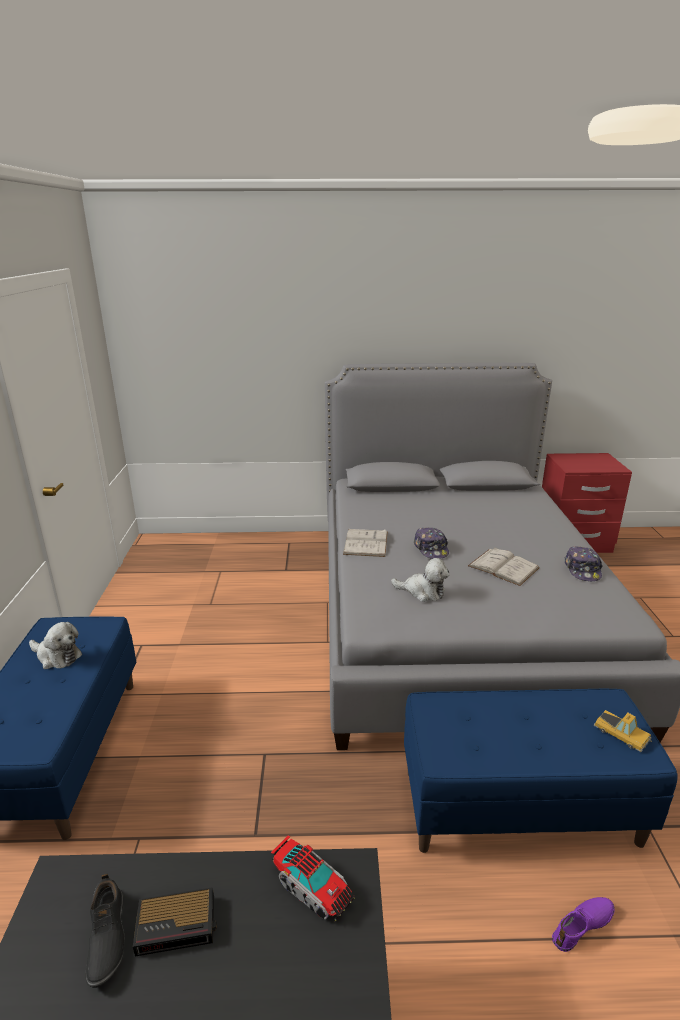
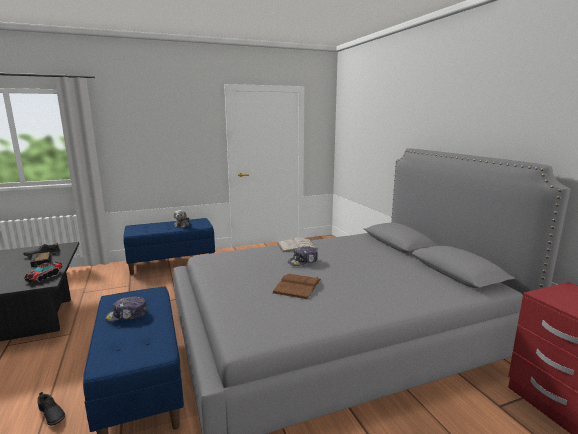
camera: 70 degrees right, 10 degrees down
plush toy [391,558,449,602] -> none
white book [468,547,540,586] -> brown book [273,274,321,300]
purple shoe [552,897,615,952] -> black shoe [37,392,65,426]
cap [565,546,603,581] -> cap moved to [105,296,147,321]
toy car [594,710,652,752] -> none

